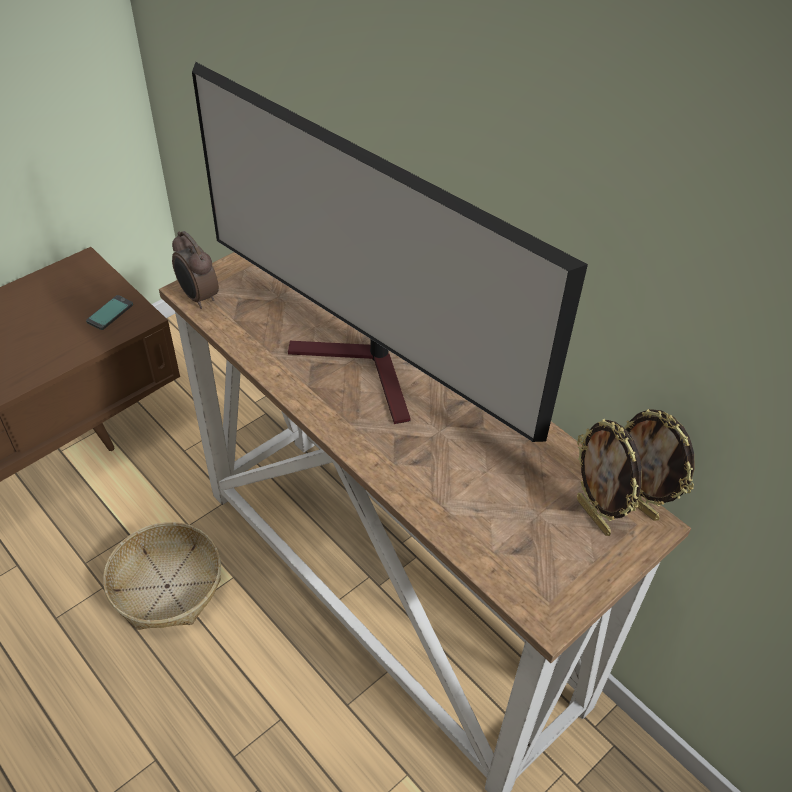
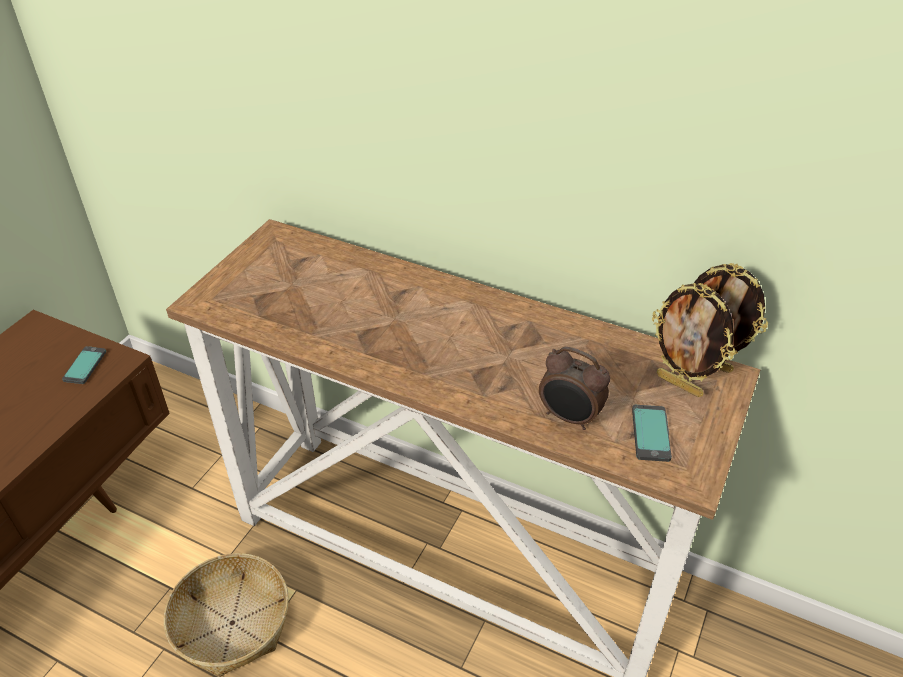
camera: 20 degrees left, 5 degrees down
alarm clock [172,231,219,309] -> alarm clock moved to [539,347,610,430]
television [192,62,588,442] -> none
none -> phone [632,405,672,462]

